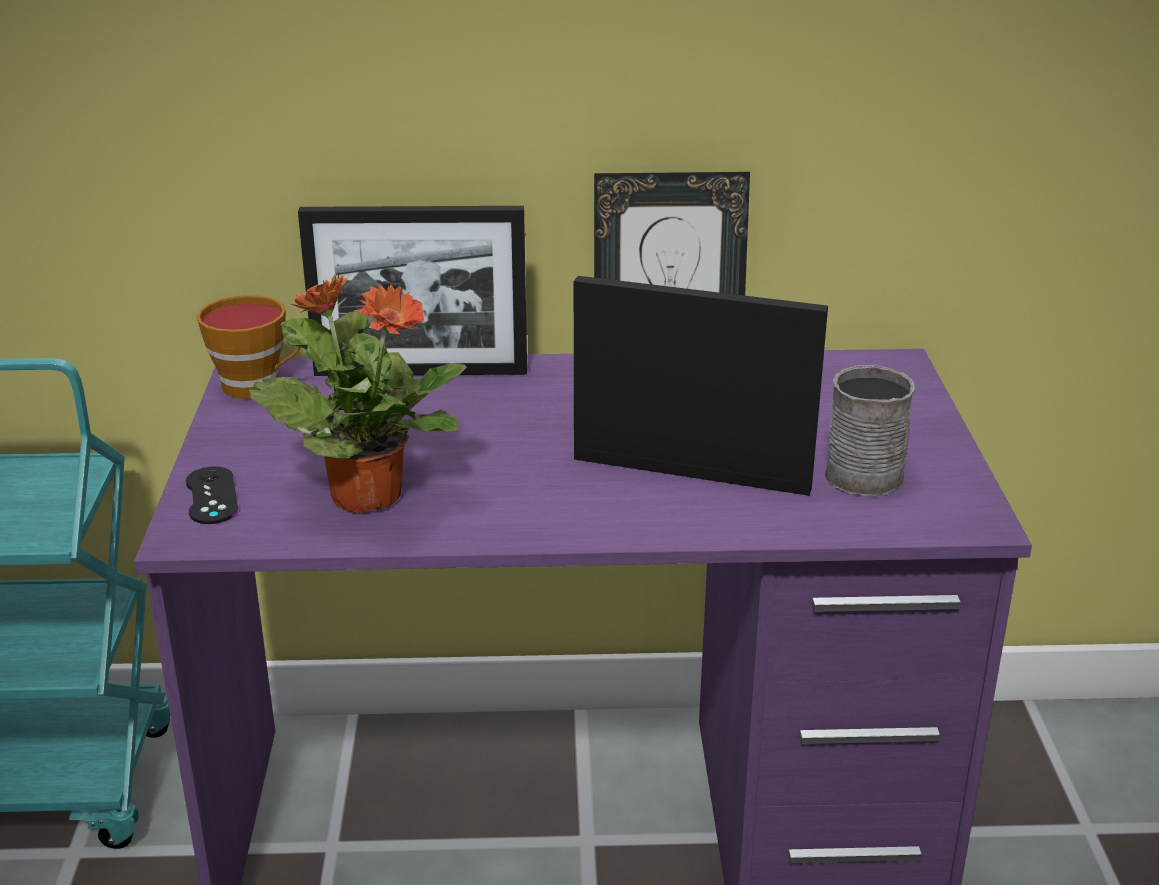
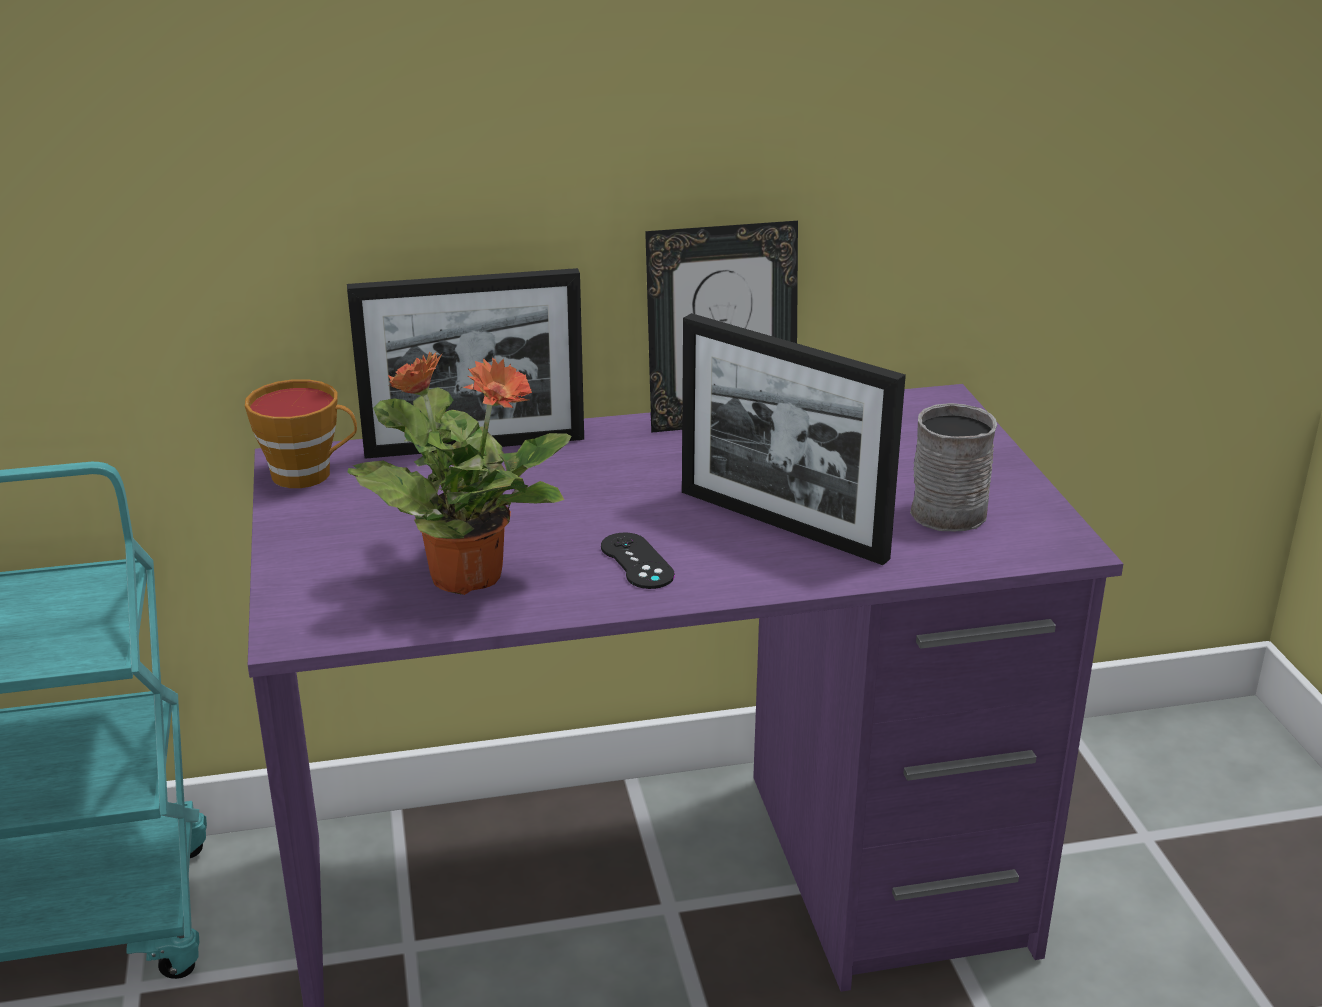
camera: 10 degrees left, 0 degrees up
black game controller [186,466,238,524] -> black game controller moved to [601,533,675,589]
picture frame [574,276,828,496] -> picture frame turned 150 degrees counterclockwise [682,313,906,565]

